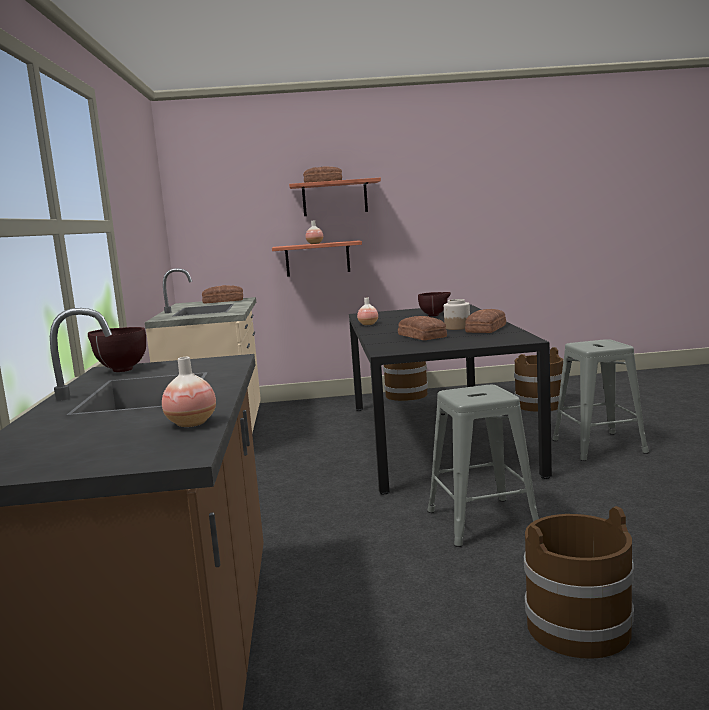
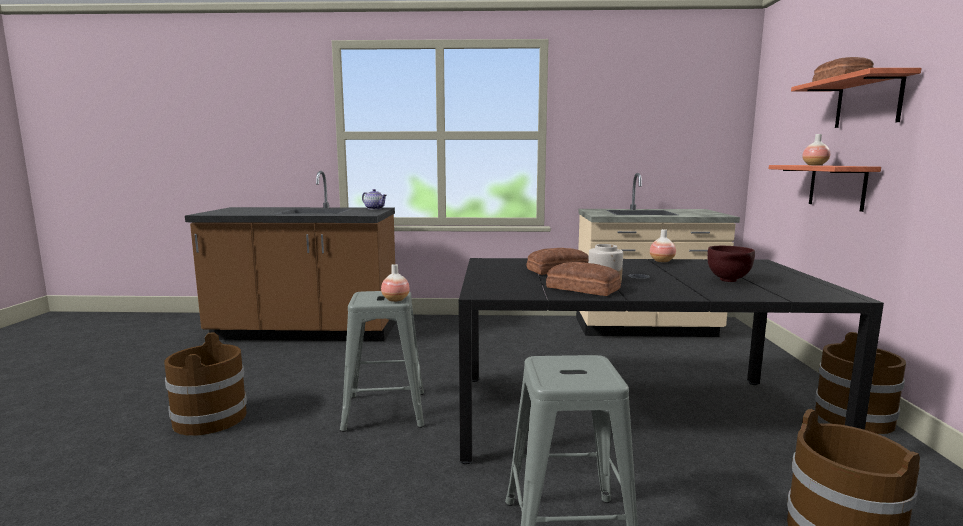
camera: 95 degrees right, 0 degrees up
brown bowl [88,327,146,372] -> teapot [362,189,387,210]
vase [162,357,216,427] -> vase moved to [381,264,410,302]
bread [202,285,243,304] -> none

